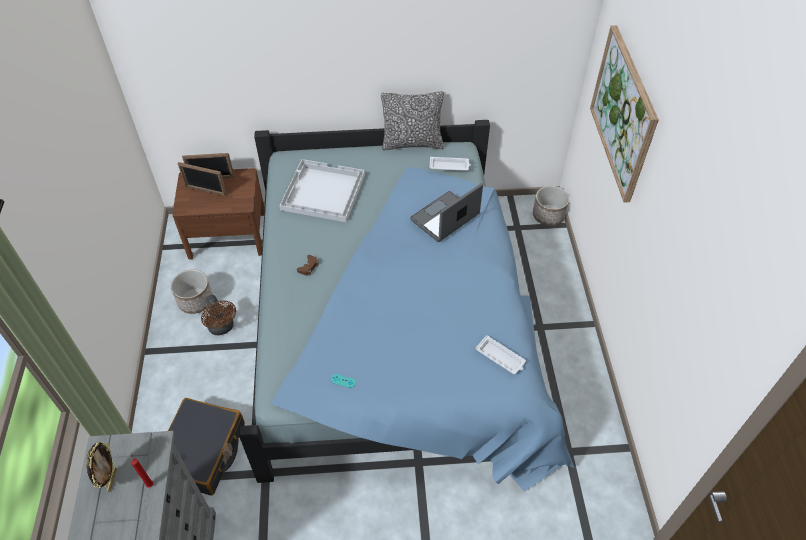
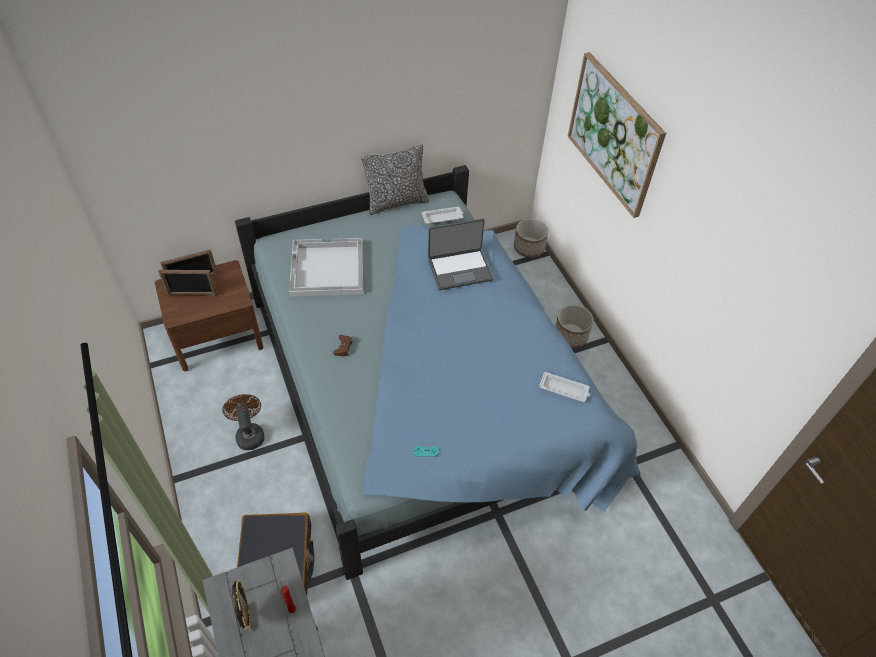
camera: 20 degrees left, 0 degrees up
planter [171,269,213,314] -> planter moved to [555,305,594,348]
brown fan [201,295,236,335] -> brown fan turned 150 degrees counterclockwise [222,394,265,450]
laptop [410,183,483,242] -> laptop turned 135 degrees counterclockwise [428,218,493,290]

